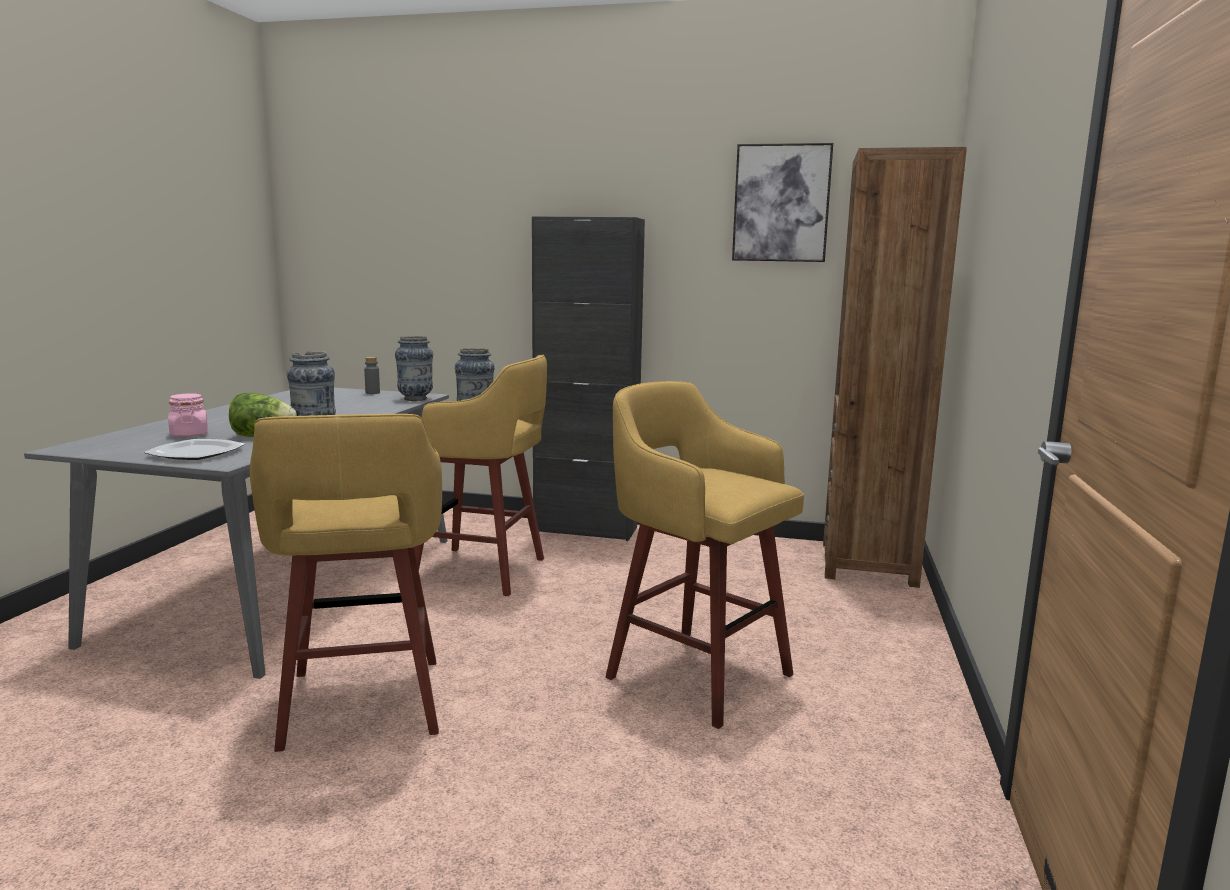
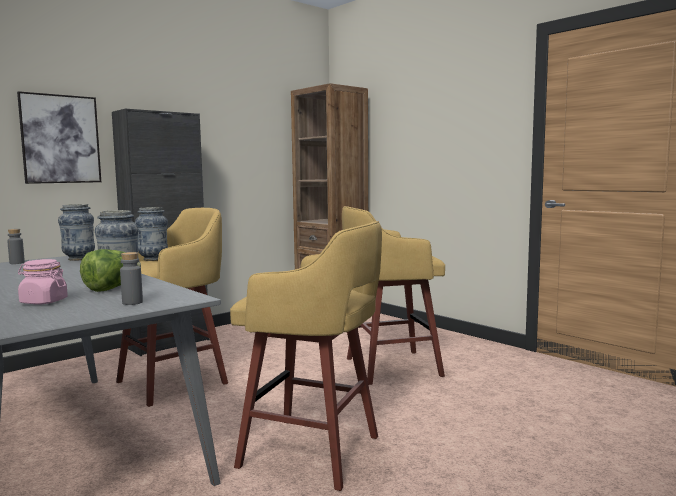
camera: 55 degrees left, 5 degrees down
plate [144,439,245,460] -> grey bottle [120,252,143,305]
picture [732,143,833,262] -> picture moved to [17,91,101,184]

